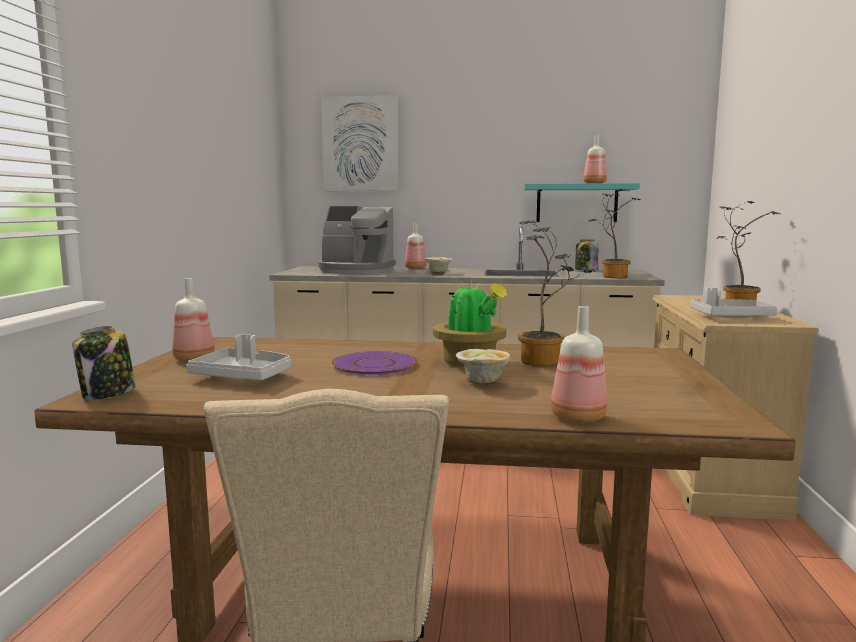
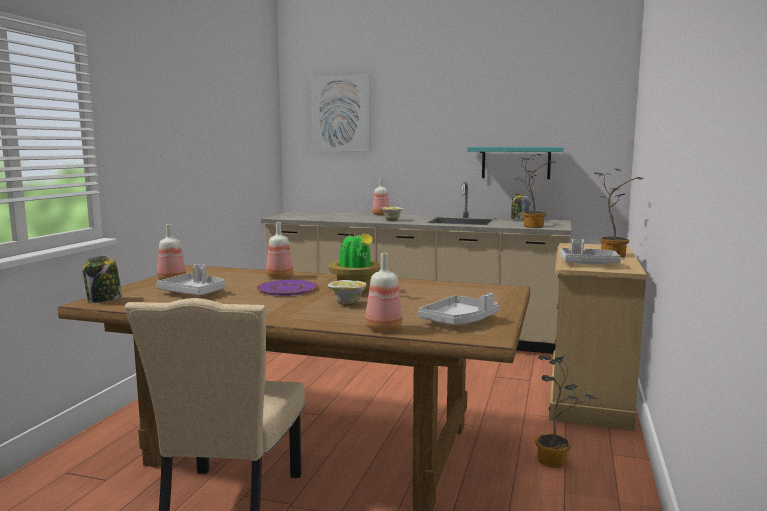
camera: 10 degrees right, 0 degrees up
coffee machine [318,206,396,274] -> none
potted plant [518,220,596,366] -> potted plant moved to [535,355,597,468]
bottle [583,135,607,183] -> bottle moved to [266,222,293,278]
none -> grey tray [418,293,499,325]

